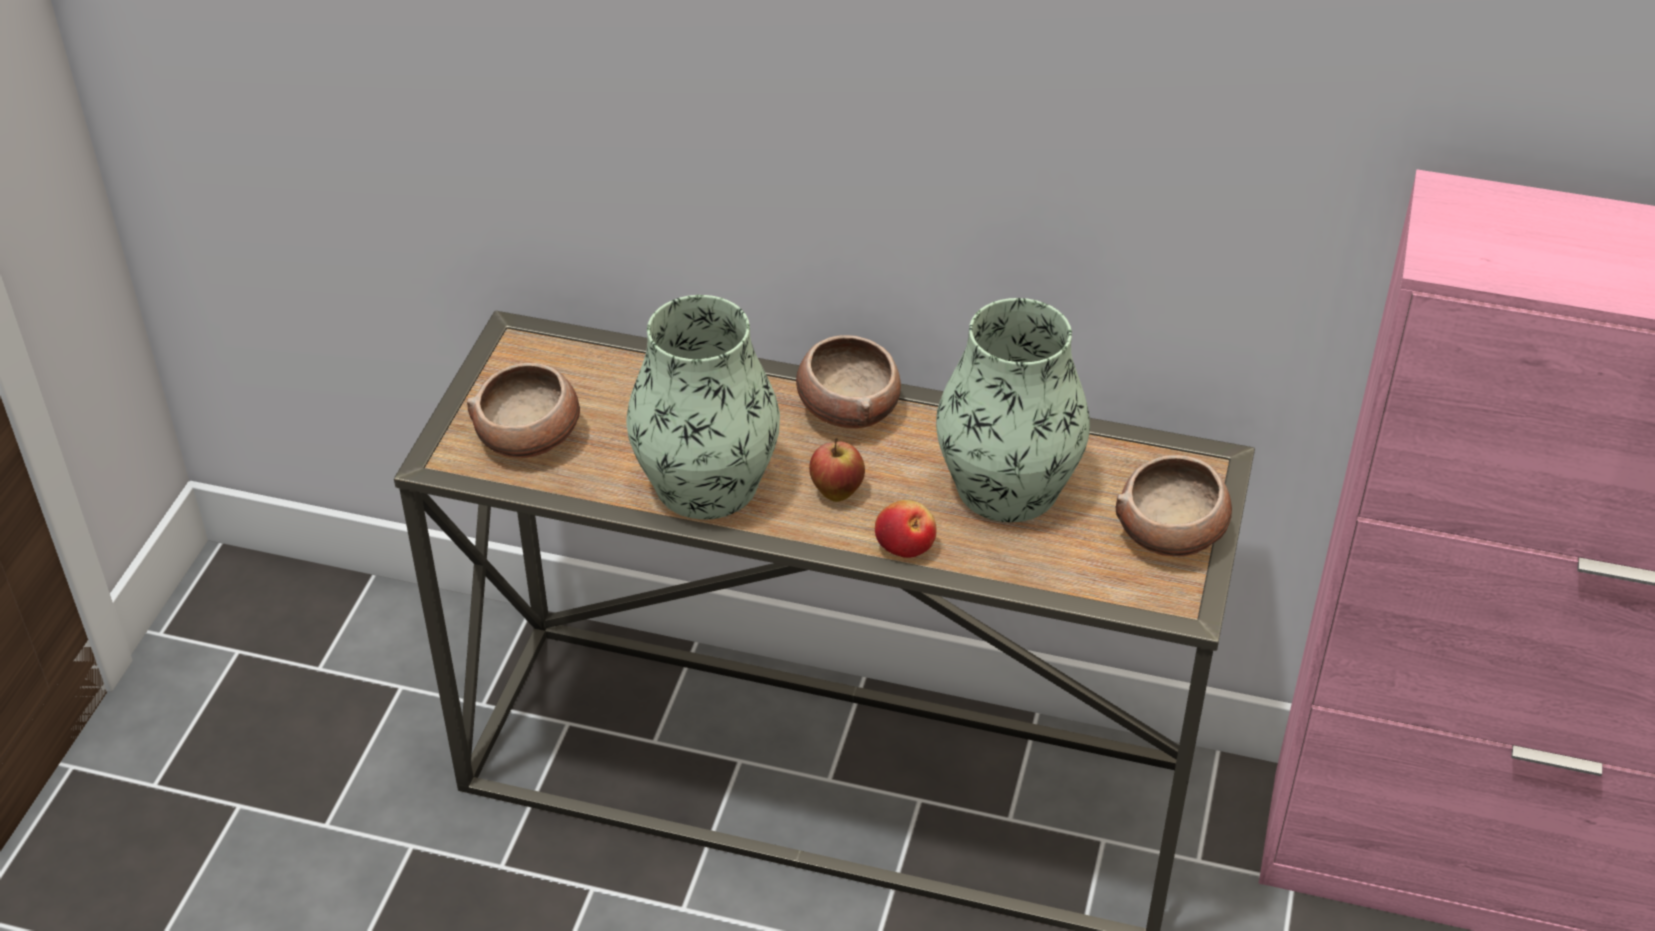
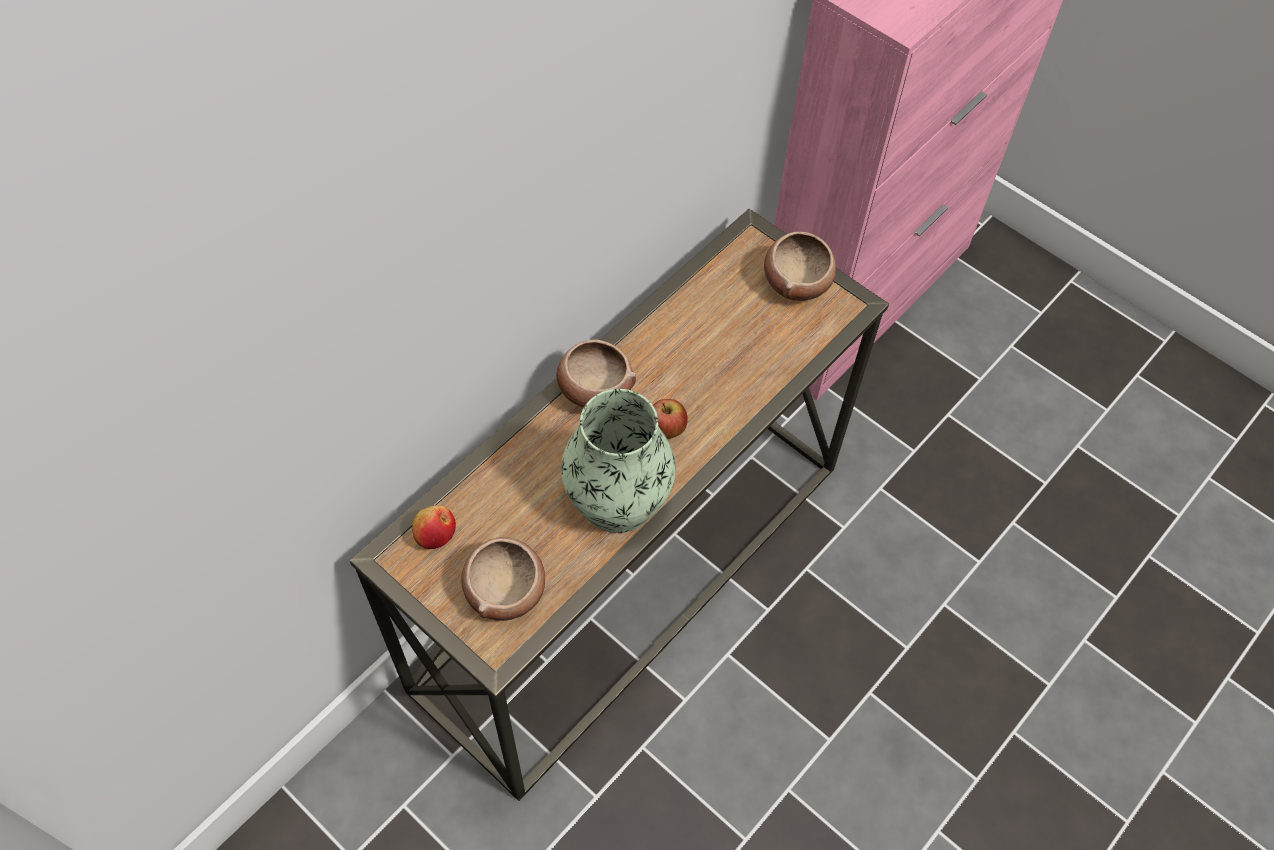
camera: 65 degrees left, 15 degrees up
apple [875,500,937,558] -> apple moved to [412,505,456,549]
vase [936,298,1090,522] -> none

